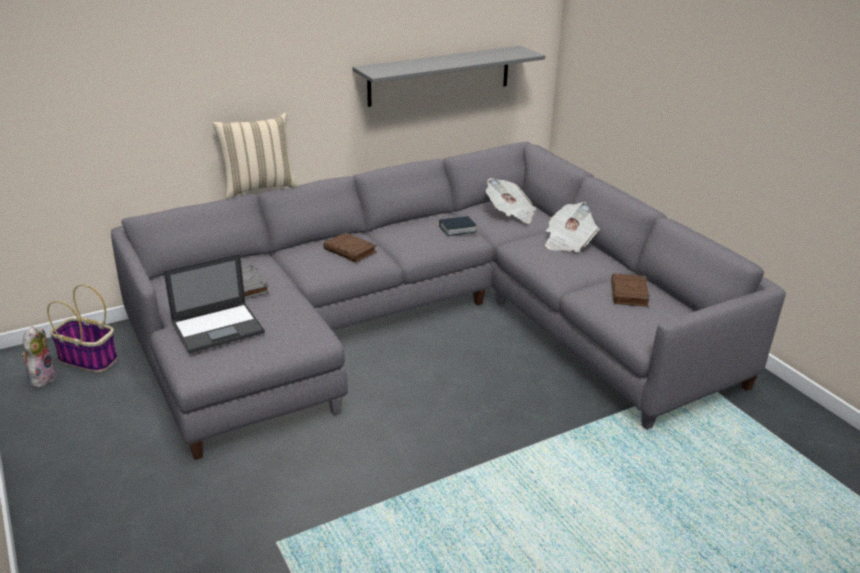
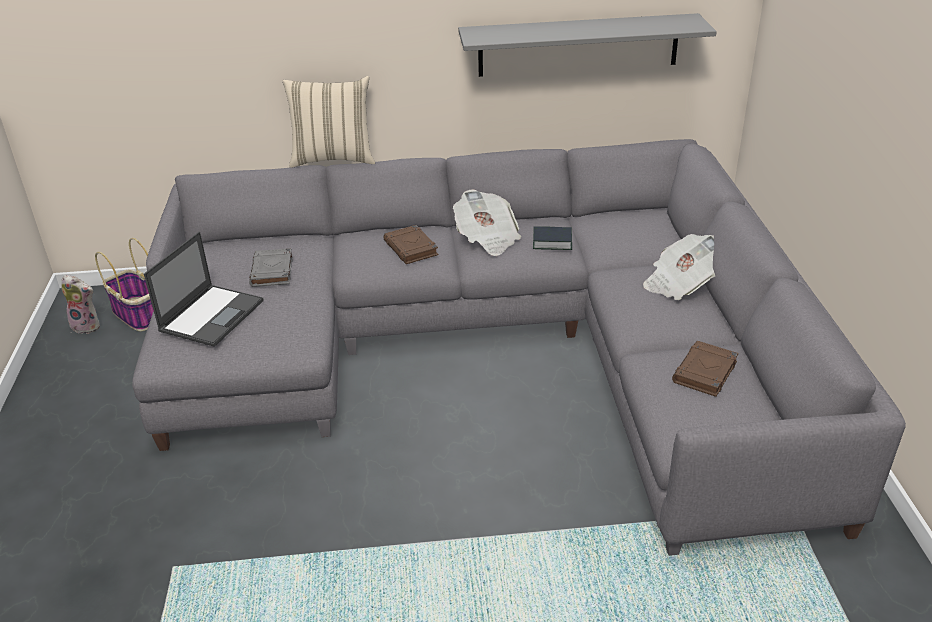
camera: 25 degrees right, 5 degrees up
plush toy [22,326,57,388] -> plush toy turned 75 degrees clockwise [61,275,100,334]
laptop [164,253,265,353] -> laptop turned 60 degrees counterclockwise [144,232,263,347]
newspaper [485,178,536,224] -> newspaper moved to [453,189,521,256]

